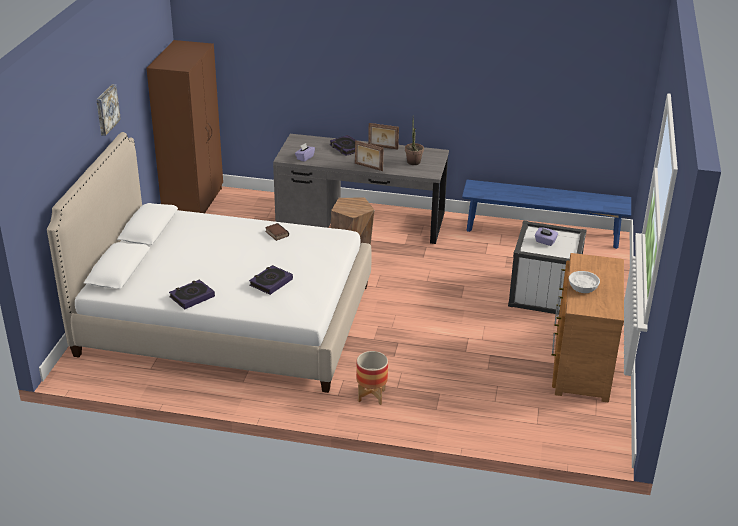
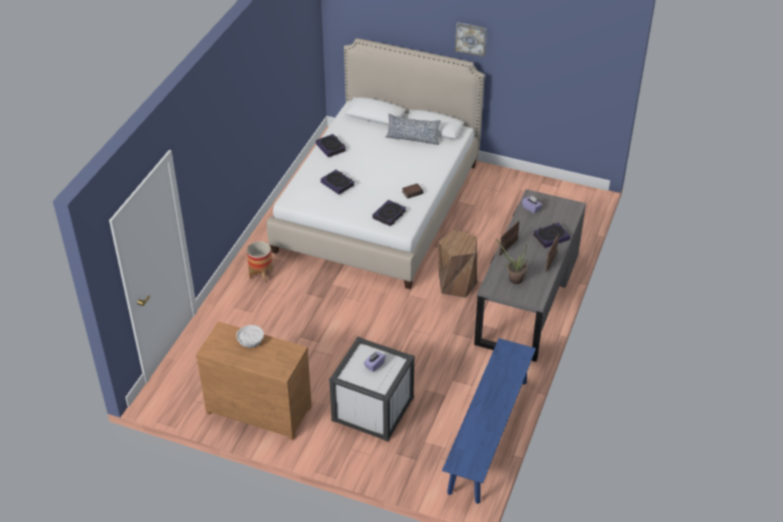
camera: 100 degrees right, 10 degrees up
brown wardrobe [146,40,223,213] -> none
none -> book [372,200,406,226]
none -> pillow [385,114,441,145]

